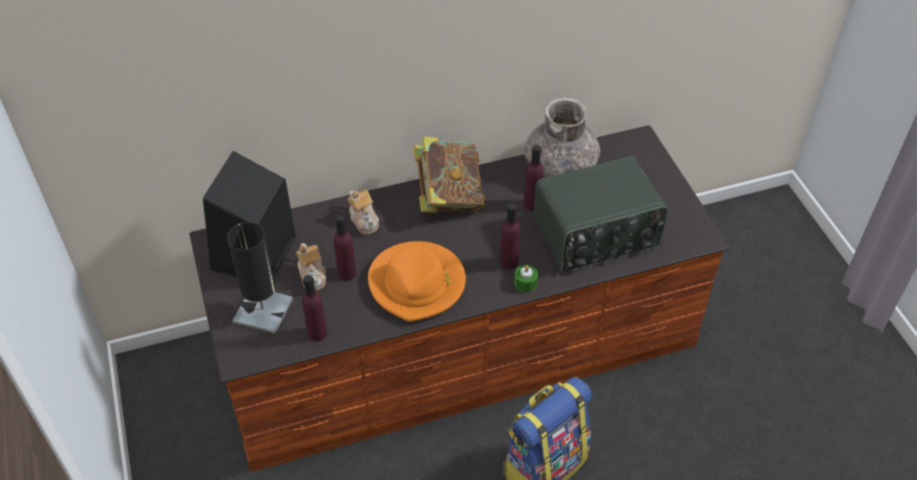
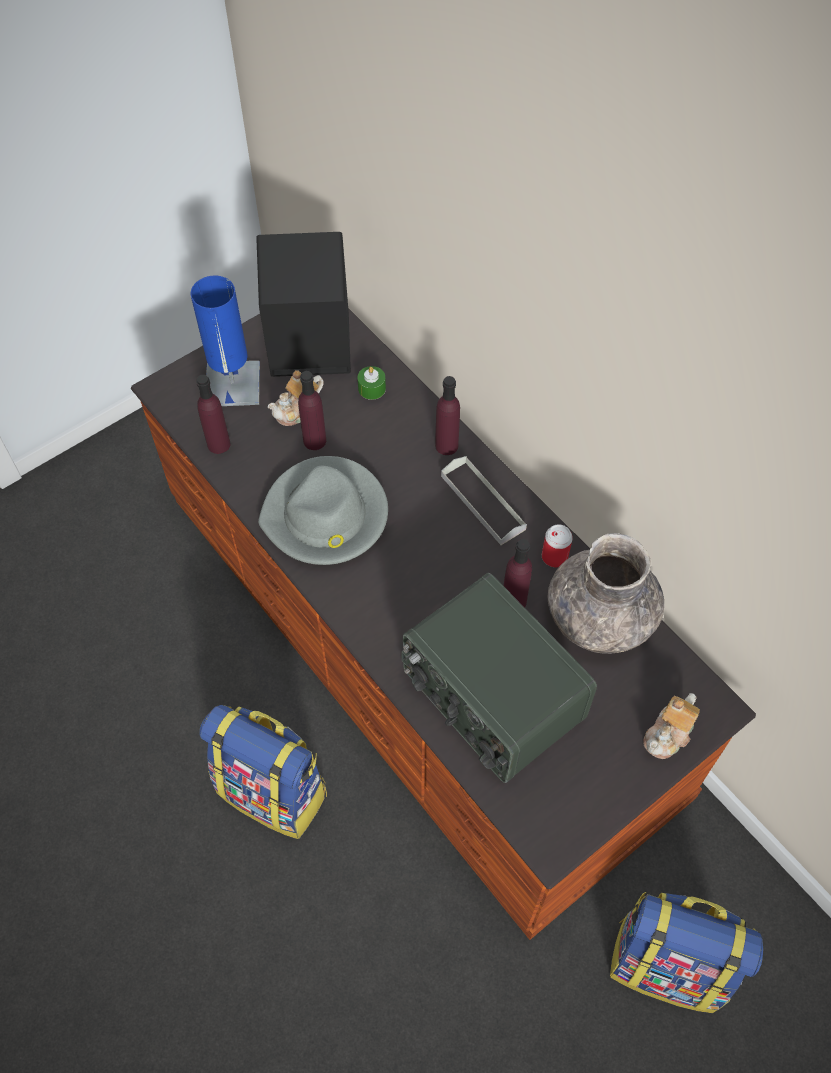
camera: 70 degrees right, 10 degrees up
black table lamp [227,222,293,334] -> blue table lamp [191,276,260,406]
teapot [347,190,379,235] -> teapot moved to [643,693,700,759]
orange hat [368,241,466,322] -> grey hat [258,456,388,565]
book [413,136,485,213] -> grey tray [441,456,527,545]
purple bottle [500,203,520,270] -> purple bottle moved to [435,376,460,455]
green candle [514,265,538,292] -> green candle moved to [358,366,386,400]
none -> can [542,524,573,567]
none -> backpack [610,892,763,1013]

